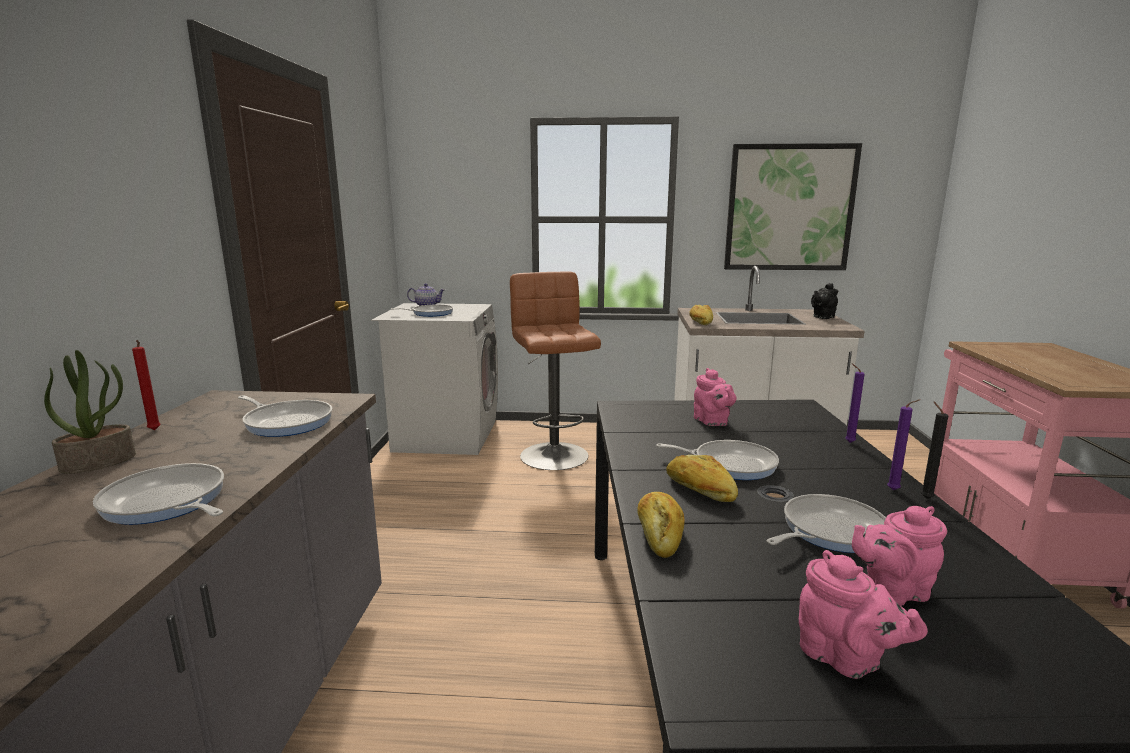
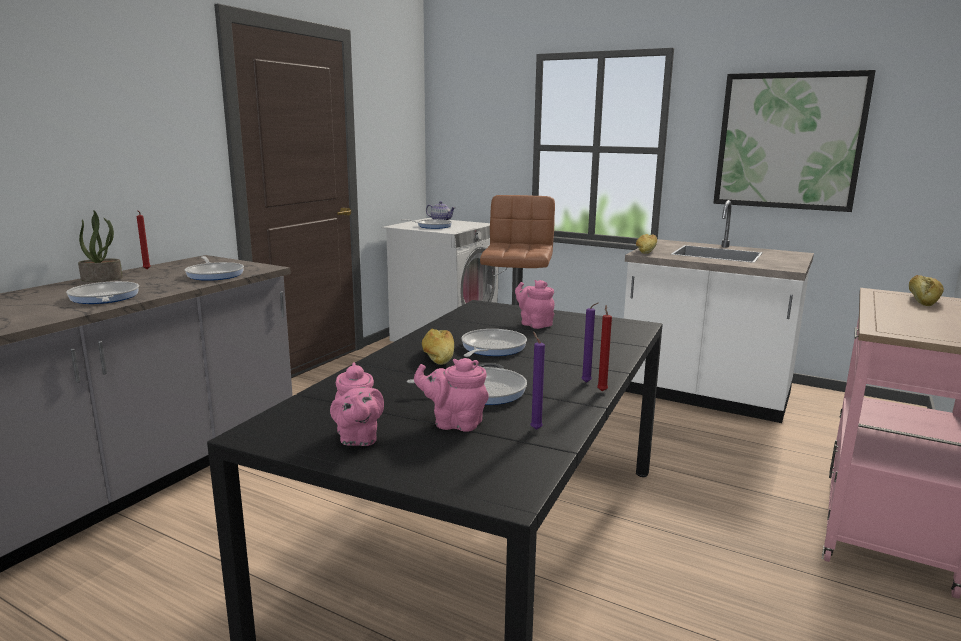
camera: 25 degrees right, 0 degrees up
bread [637,492,685,558] -> bread moved to [909,275,944,306]
frying pan [656,440,779,480] -> frying pan turned 105 degrees counterclockwise [461,329,527,357]
pink teapot [694,368,737,426] -> pink teapot turned 135 degrees clockwise [515,280,554,329]
black teapot [811,283,838,319] -> none
purple candle [845,364,865,443] -> purple candle moved to [530,331,545,430]
black candle [921,402,948,499] -> red candle [597,305,612,392]

